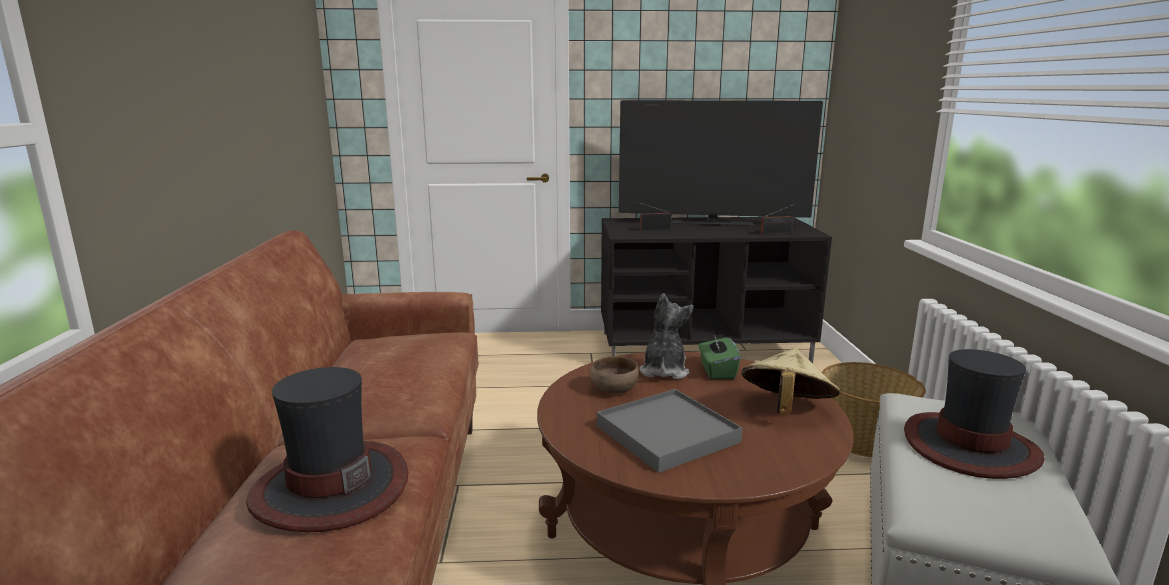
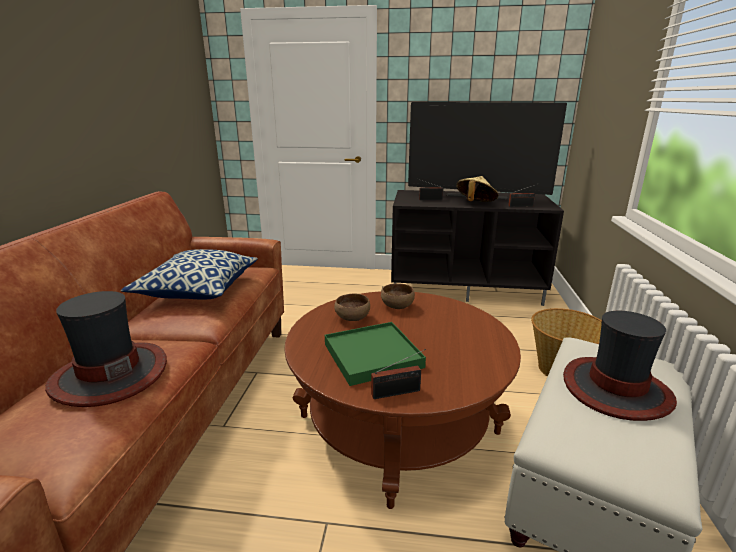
camera: 10 degrees right, 5 degrees up
grey tray [597,389,743,473] -> green tray [325,322,426,386]
plush toy [640,293,693,379] -> brown bowl [381,284,415,309]
green tissue box [699,335,741,379] -> none
beige hat [741,348,840,415] -> beige hat moved to [456,176,498,202]
none -> pillow [121,249,258,300]
none -> radio [371,349,426,399]

